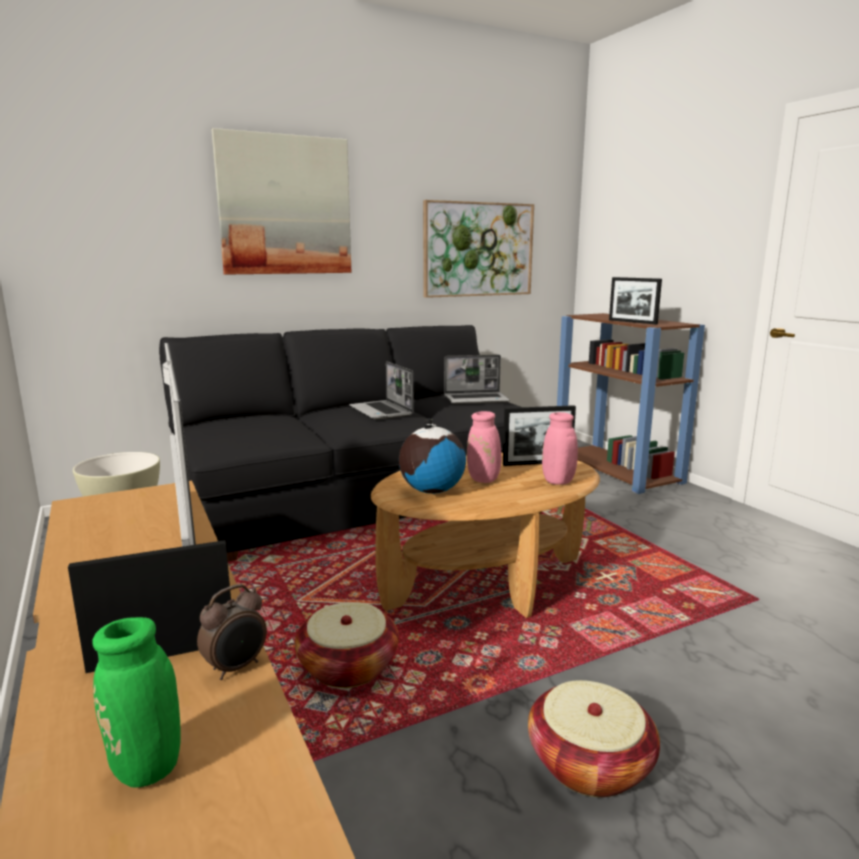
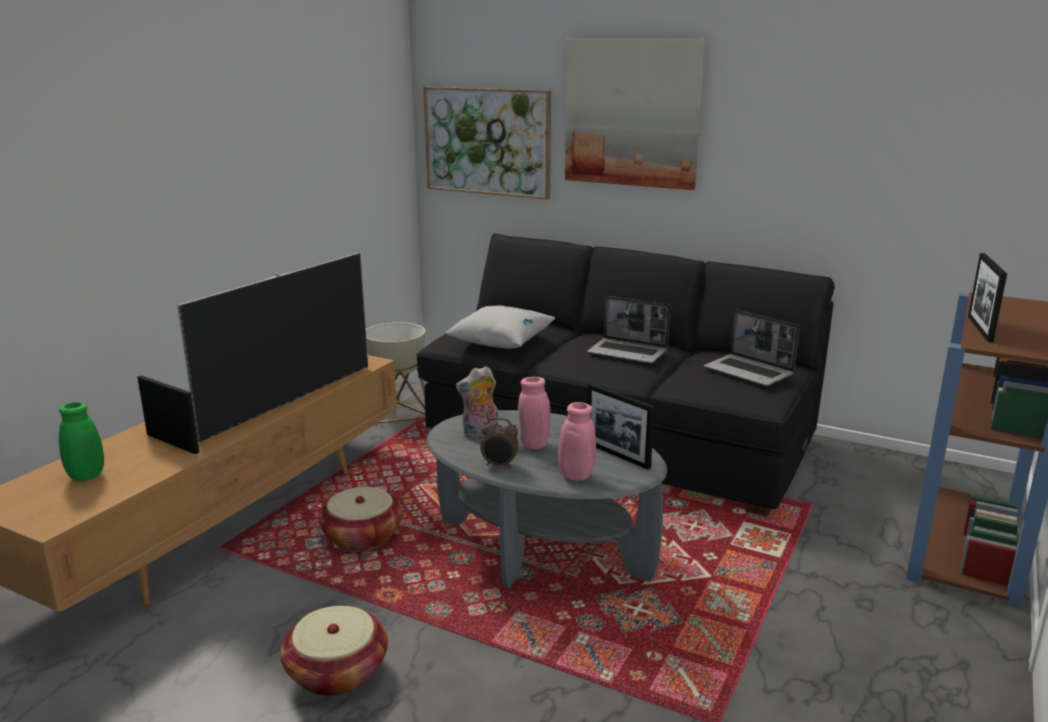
camera: 55 degrees right, 5 degrees up
alarm clock [197,584,267,680] -> alarm clock moved to [480,417,518,468]
laptop [349,361,414,420] -> laptop turned 90 degrees counterclockwise [587,296,670,363]
brown coffee table [371,453,600,618] -> grey coffee table [427,410,667,588]
globe [399,418,466,494] -> plush toy [456,366,498,438]
picture [423,200,534,298] -> picture moved to [423,87,551,200]
none -> grey pillow [445,306,555,349]

